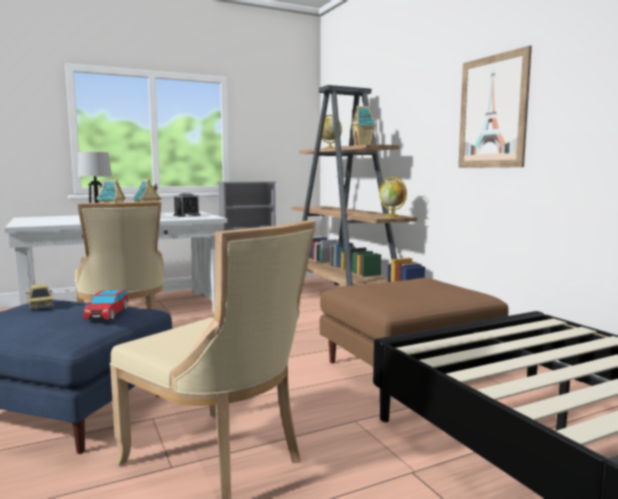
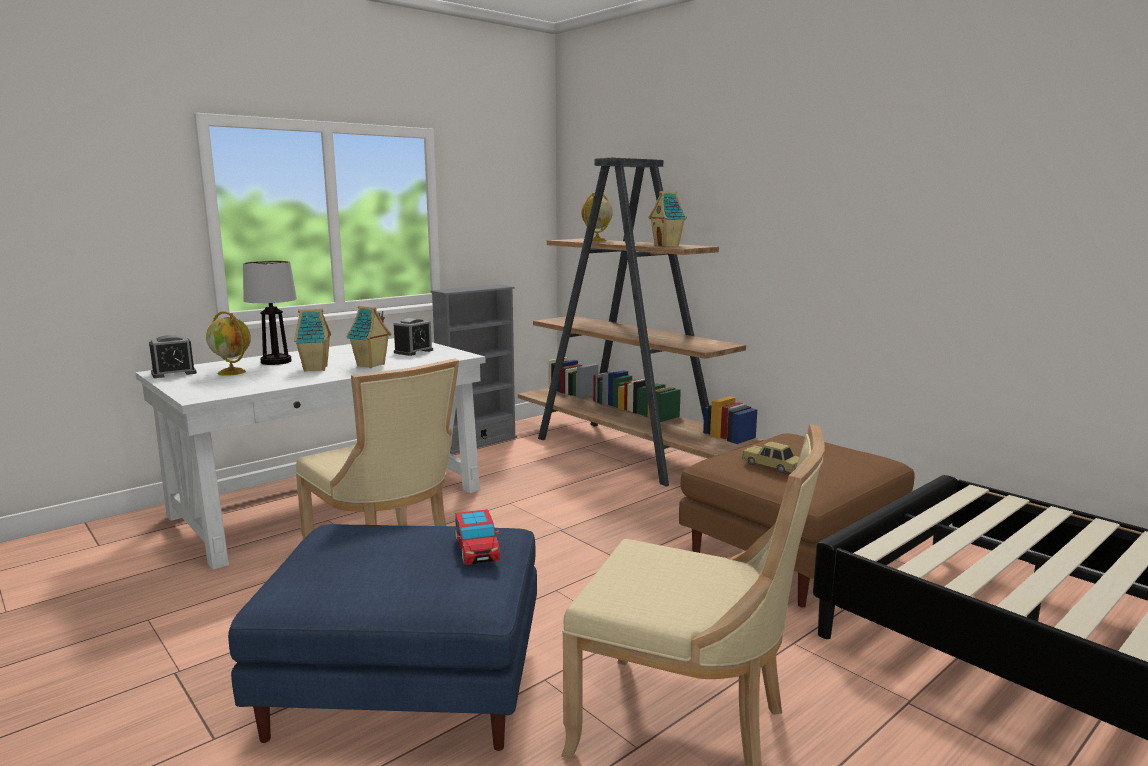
camera: 15 degrees left, 5 degrees up
toy car [26,284,54,310] -> toy car moved to [742,442,799,473]
globe [379,176,407,218] -> globe moved to [206,311,251,376]
picture [458,46,532,168] -> none
none -> alarm clock [149,335,197,378]

